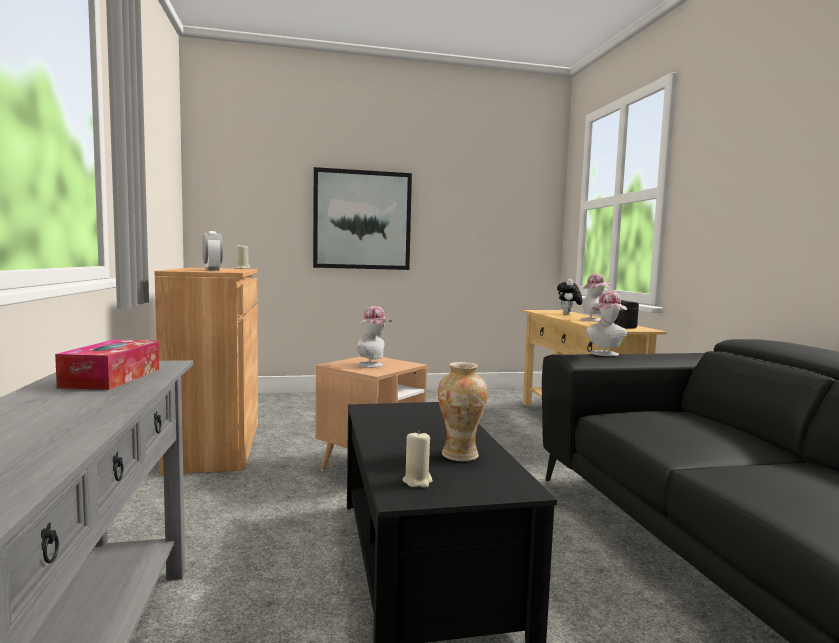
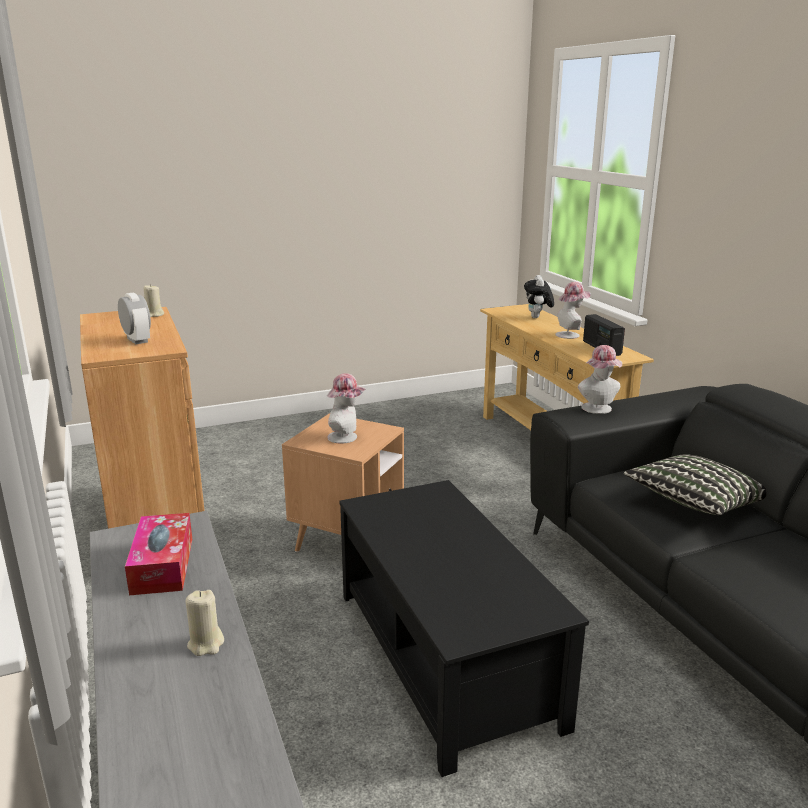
camera: 10 degrees left, 15 degrees up
picture [313,167,412,270] -> none
beige candle [402,430,433,488] -> beige candle moved to [186,590,224,656]
vase [438,362,488,461] -> none
none -> pillow [624,455,767,515]

